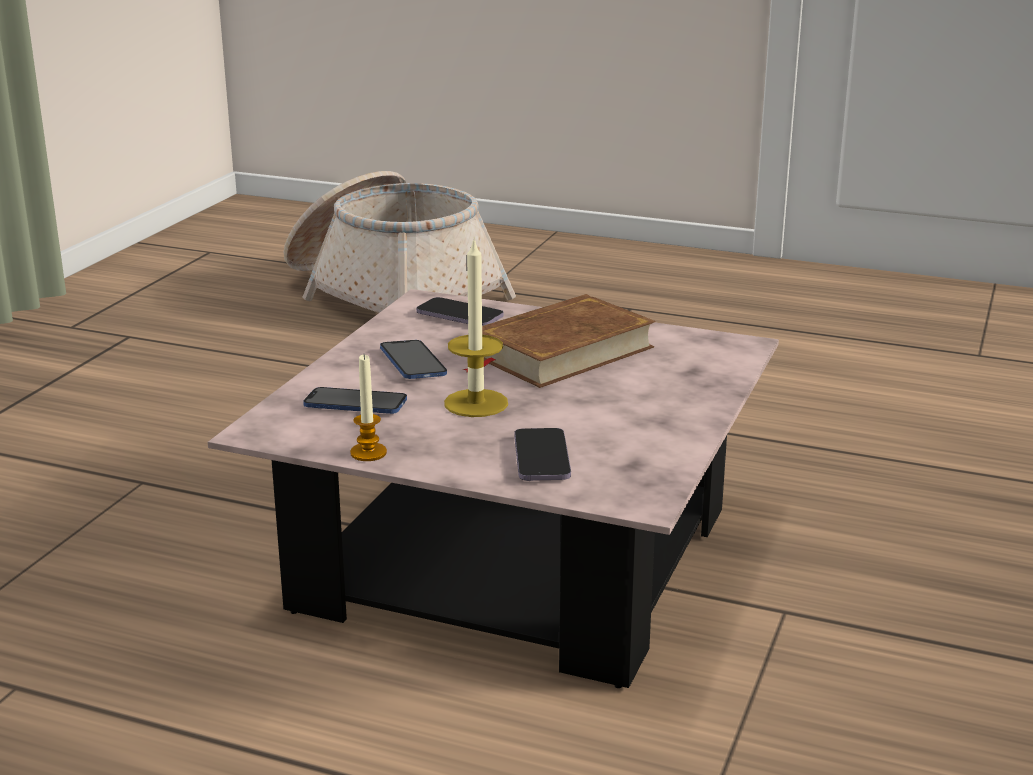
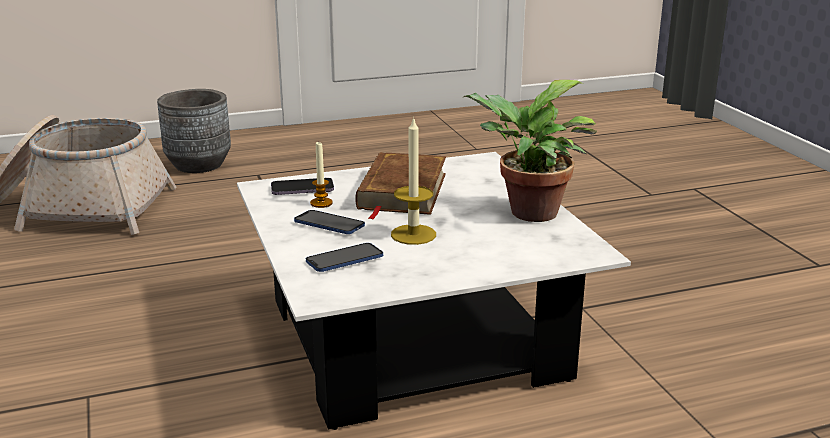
camera: 40 degrees left, 0 degrees up
pink coffee table [208,289,779,688] -> white coffee table [237,152,631,430]
candle [350,354,387,461] -> candle moved to [310,142,333,208]
phone [514,428,571,481] -> none
none -> grey planter [157,89,231,173]
none -> potted plant [463,80,597,222]

